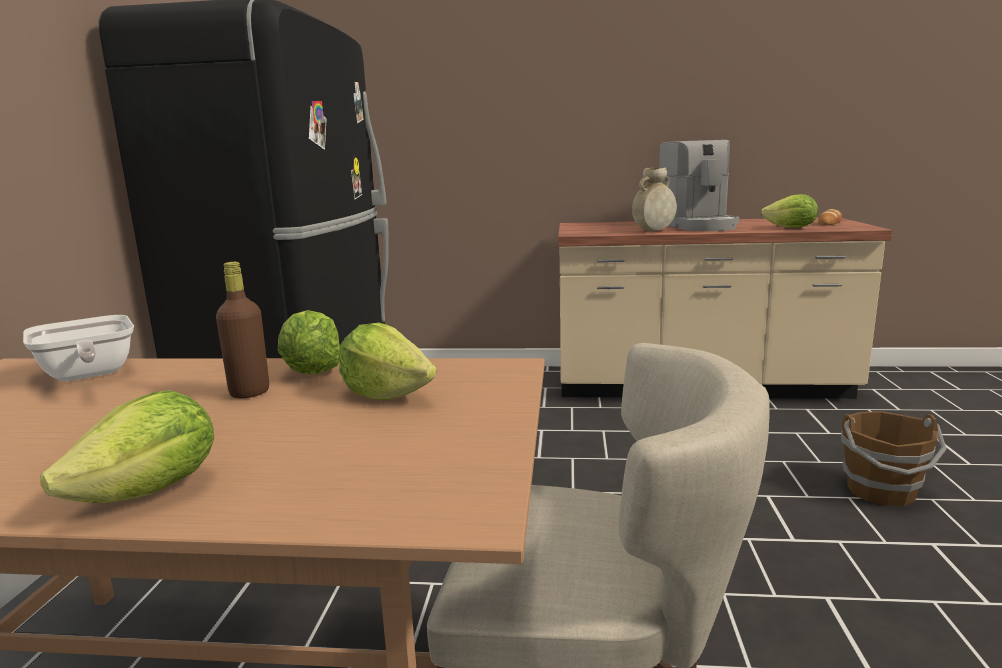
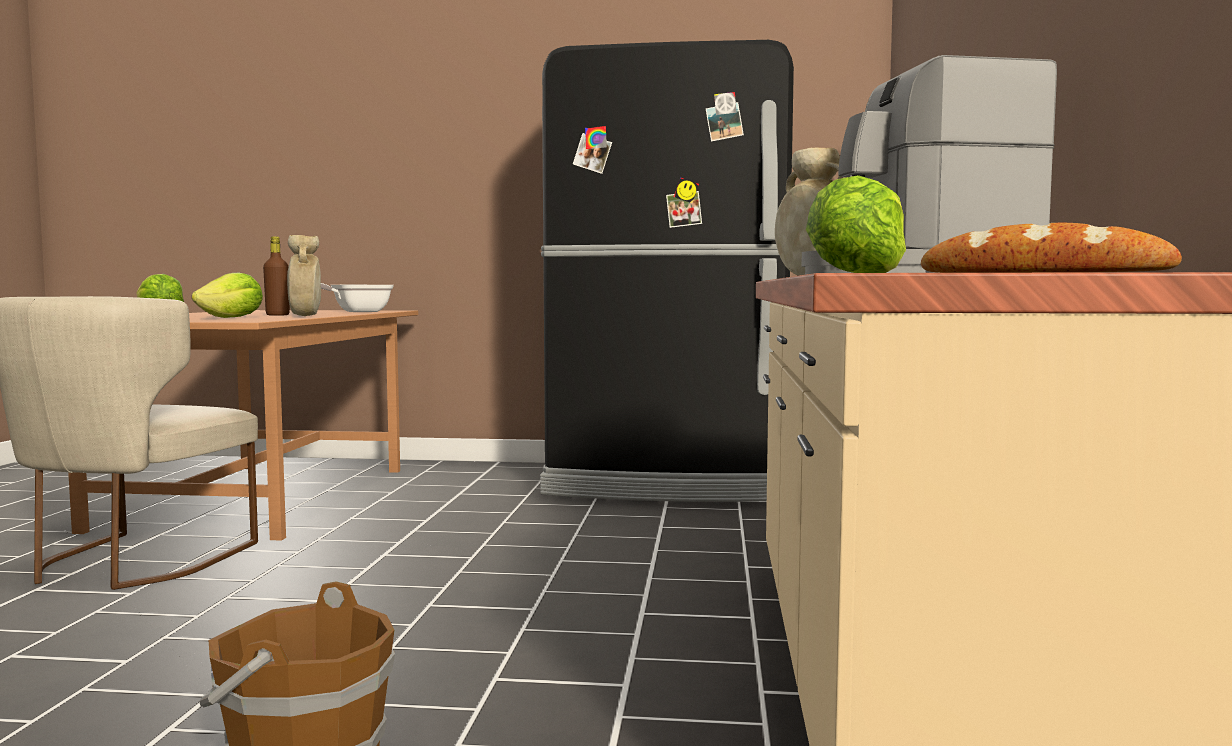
camera: 90 degrees right, 10 degrees down
lettuce [278,310,340,374] -> beige vase [287,235,321,316]

